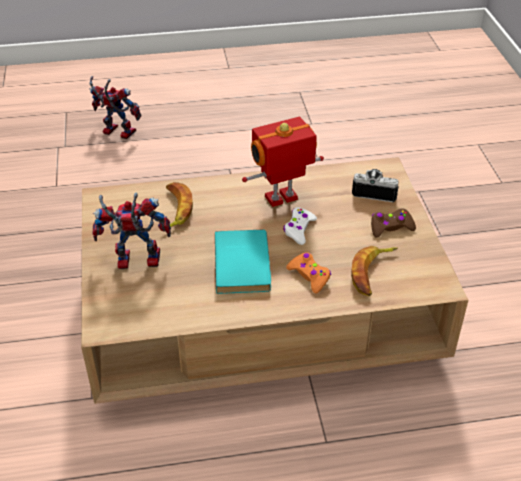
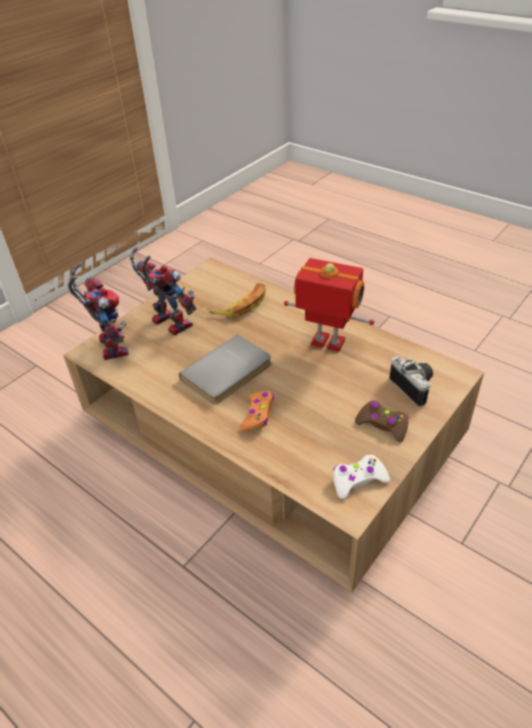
camera: 50 degrees right, 0 degrees up
toy robot [89,76,141,139] -> toy robot moved to [68,262,129,360]
turquoise book [215,230,271,294] -> grey book [179,335,272,404]
white game controller [283,207,317,245] -> white game controller moved to [333,454,390,499]
banana [351,246,398,296] -> none

